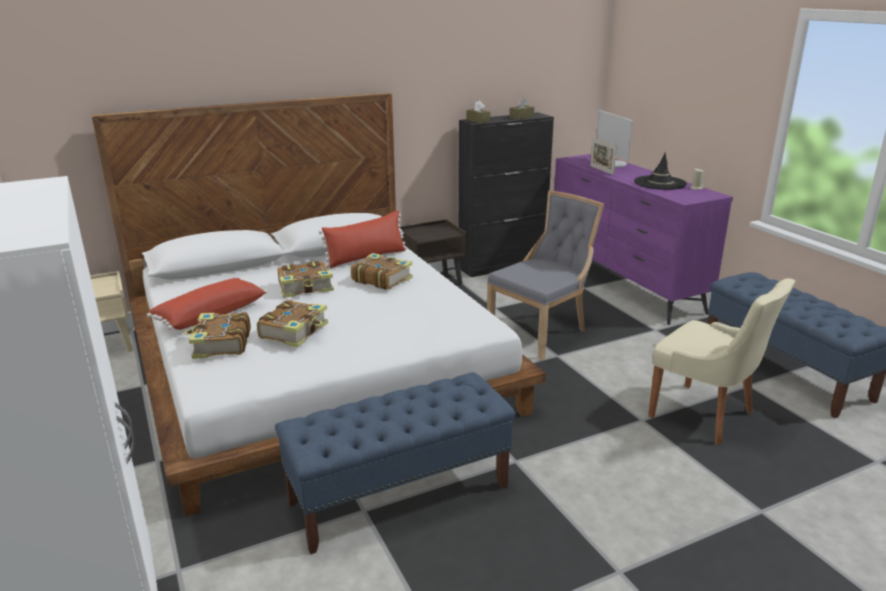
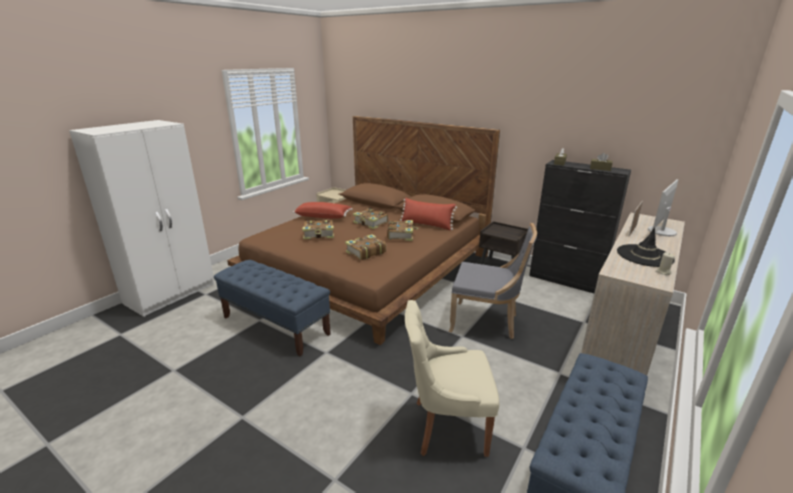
camera: 60 degrees right, 0 degrees up
white bed [91,92,546,517] -> brown bed [227,116,500,345]
book [184,312,251,359] -> book moved to [345,234,386,260]
purple dresser [554,154,733,325] -> beige dresser [581,213,685,375]
beige chair [648,278,795,445] -> beige chair turned 75 degrees clockwise [405,300,499,457]

